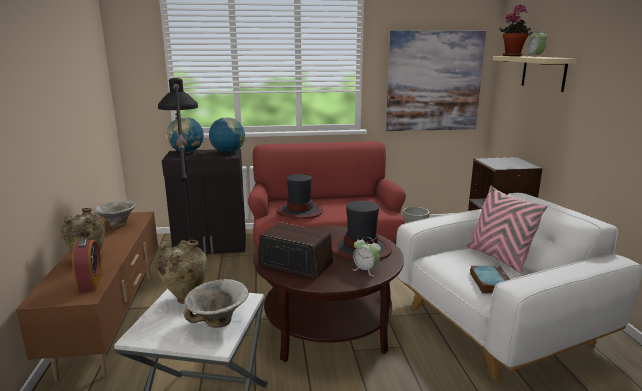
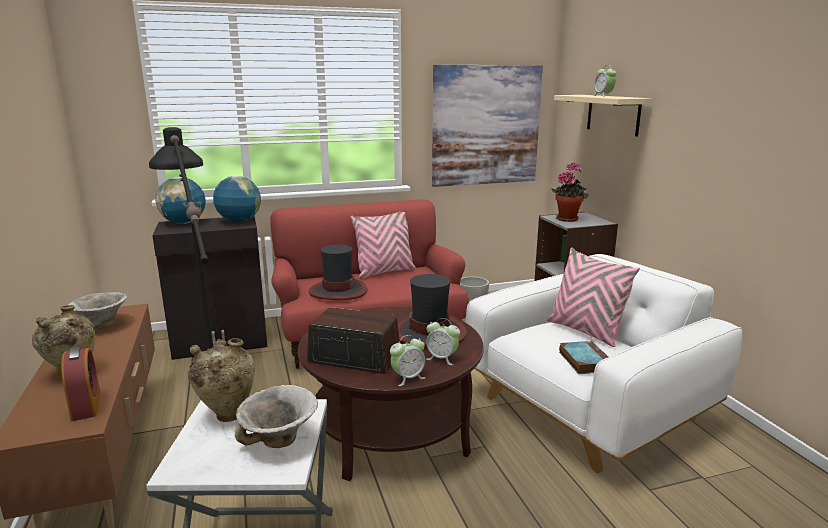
camera: 10 degrees left, 0 degrees up
potted plant [499,5,532,56] -> potted plant moved to [552,162,589,222]
none -> pink pillow [351,212,416,279]
none -> alarm clock [390,335,426,386]

